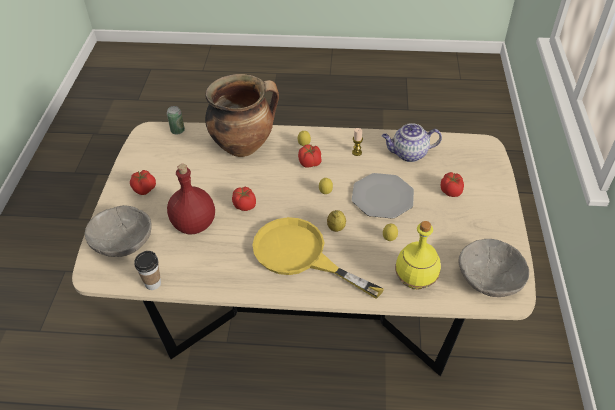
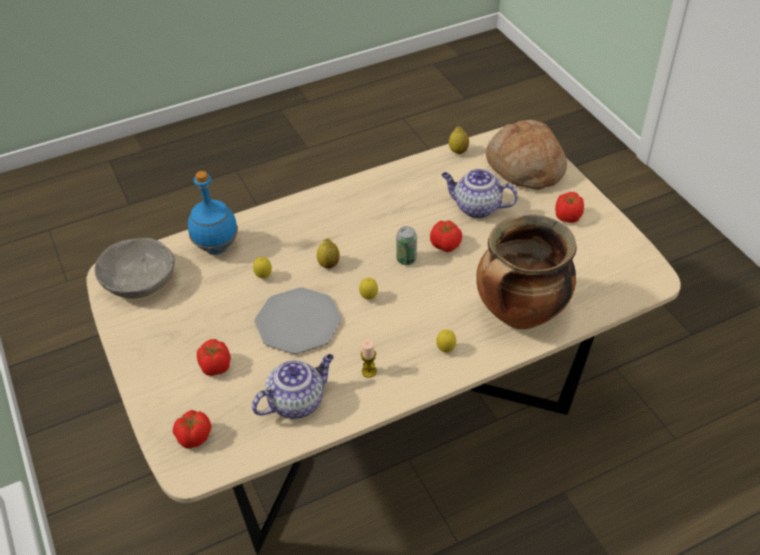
camera: 150 degrees right, 0 degrees up
grey bowl [84,205,152,257] -> bread [486,120,567,190]
cup [134,251,161,290] -> lemon [449,126,469,154]
can [167,106,185,134] -> can moved to [396,226,417,265]
red bottle [167,164,215,234] -> teapot [441,169,518,218]
yellow frying pan [252,217,384,299] -> none
tomato [298,144,322,168] -> tomato moved to [173,410,211,449]
yellow bottle [395,221,441,290] -> blue bottle [188,171,238,255]

